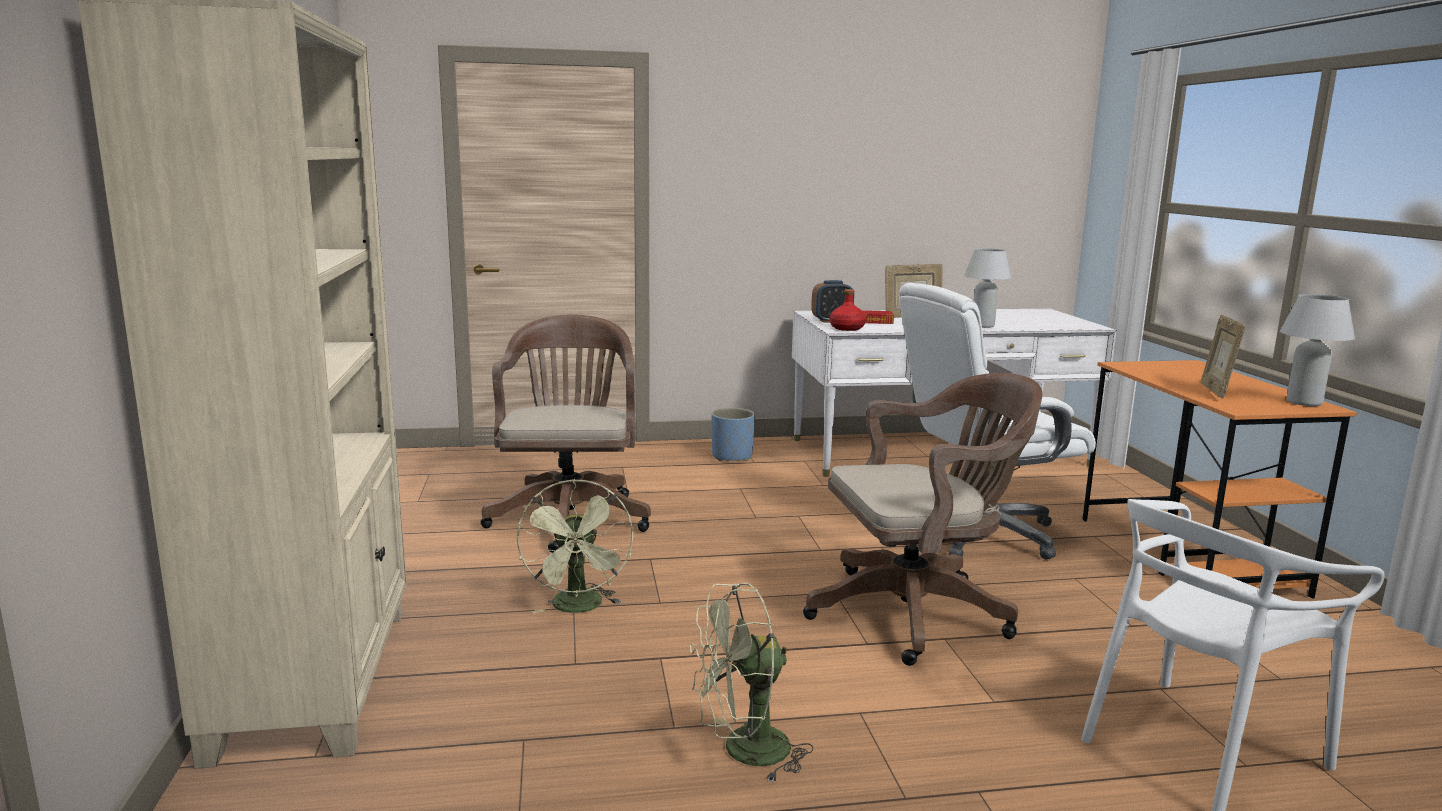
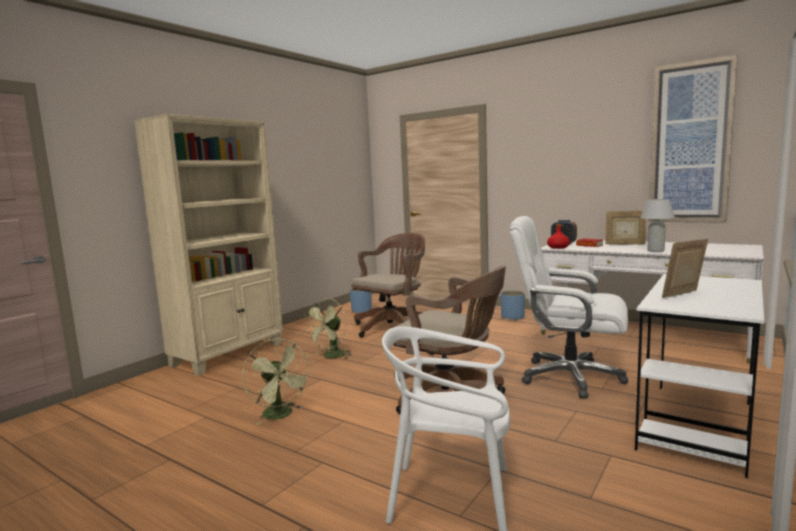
camera: 45 degrees right, 5 degrees down
green fan [690,583,814,783] -> green fan turned 150 degrees counterclockwise [243,339,312,425]
orange desk [1082,360,1357,599] -> white desk [635,274,764,478]
white table lamp [1280,294,1355,406] -> none
none -> blue planter [350,288,372,313]
none -> picture [648,54,738,223]

